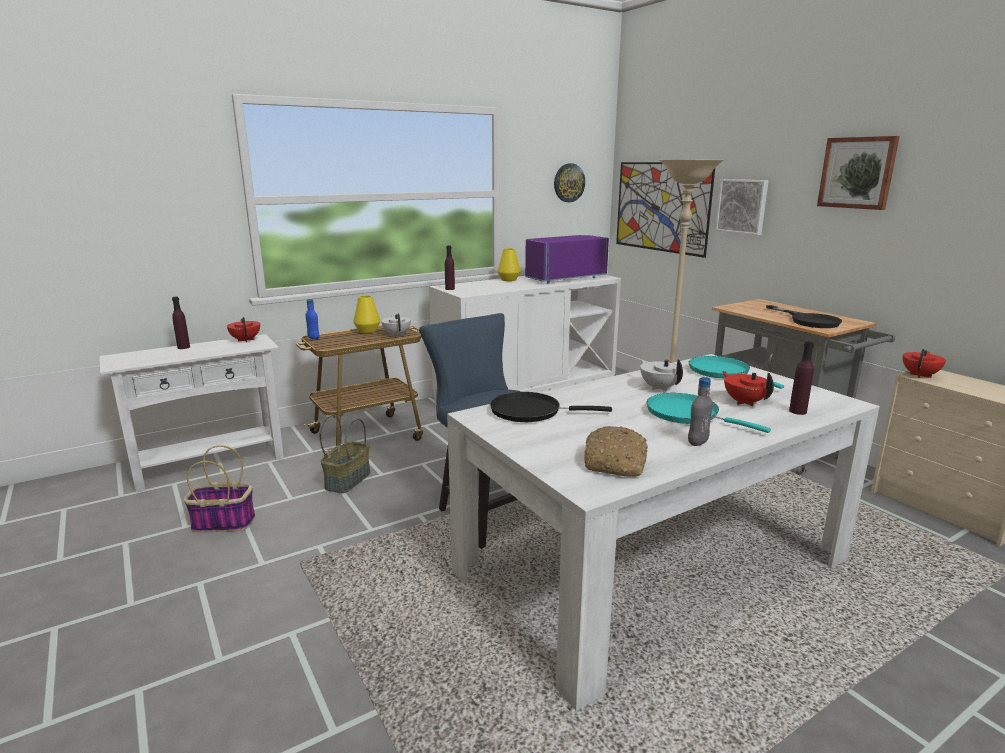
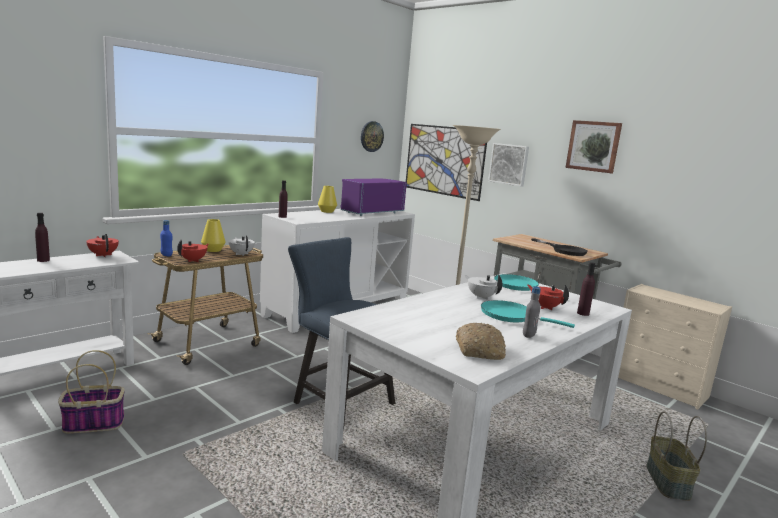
camera: 15 degrees left, 5 degrees down
basket [320,415,370,493] -> basket moved to [646,411,707,501]
black frying pan [490,392,612,422] -> none
red teapot [903,349,946,378] -> red teapot moved to [177,240,209,262]

